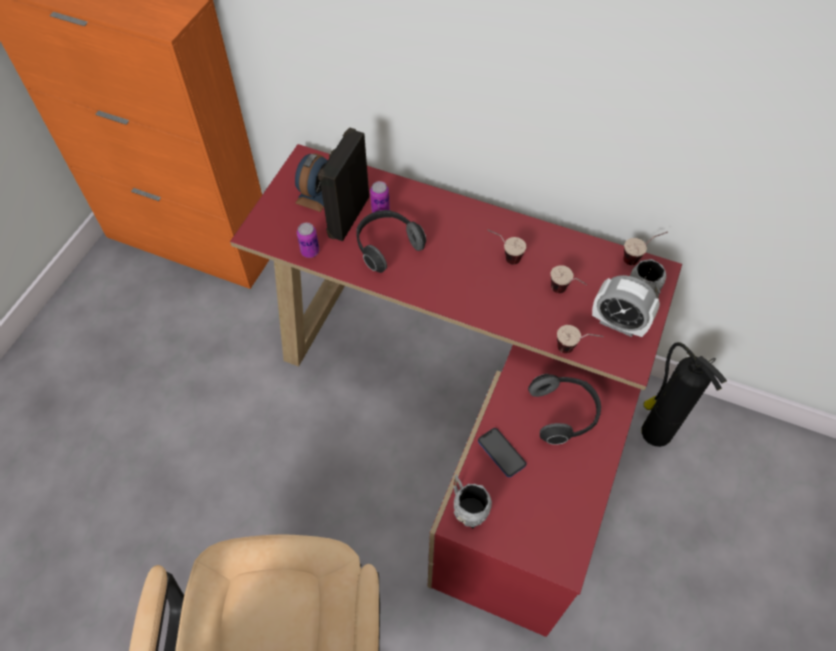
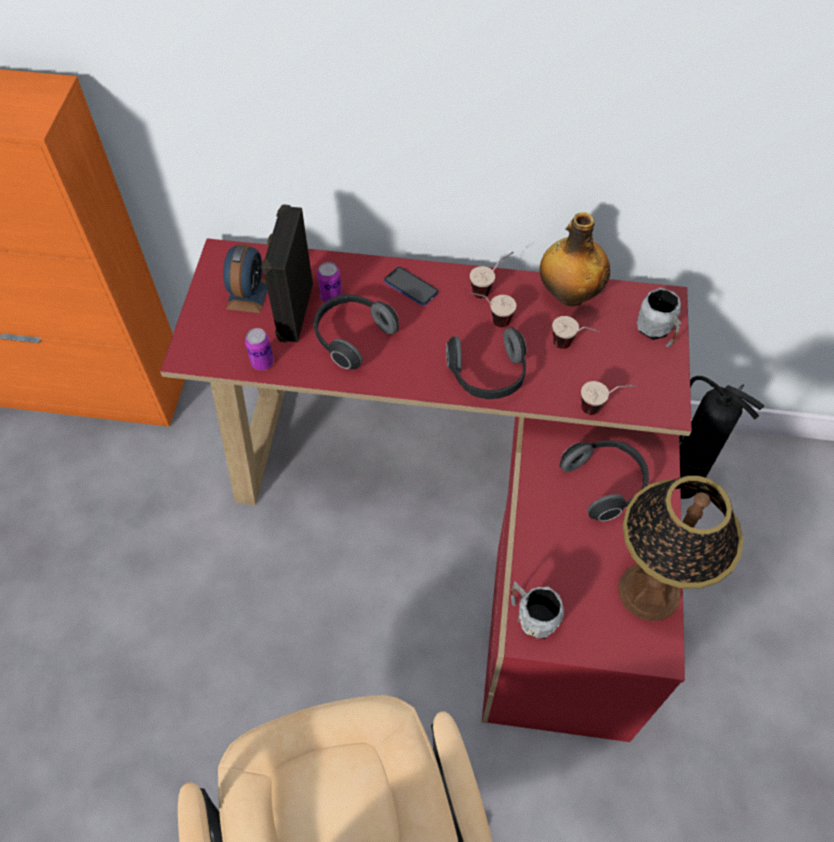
camera: 15 degrees left, 0 degrees up
phone [478,428,526,477] -> phone moved to [384,267,438,306]
alarm clock [592,275,660,337] -> none
cup [623,231,668,265] -> cup moved to [470,252,514,298]
none -> headphones [446,327,527,399]
none -> bottle [540,212,610,307]
none -> table lamp [618,475,744,621]

